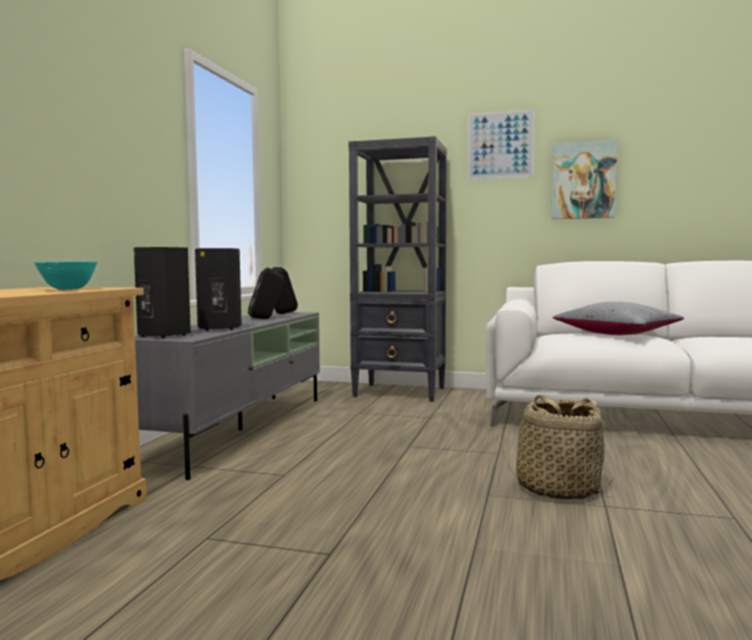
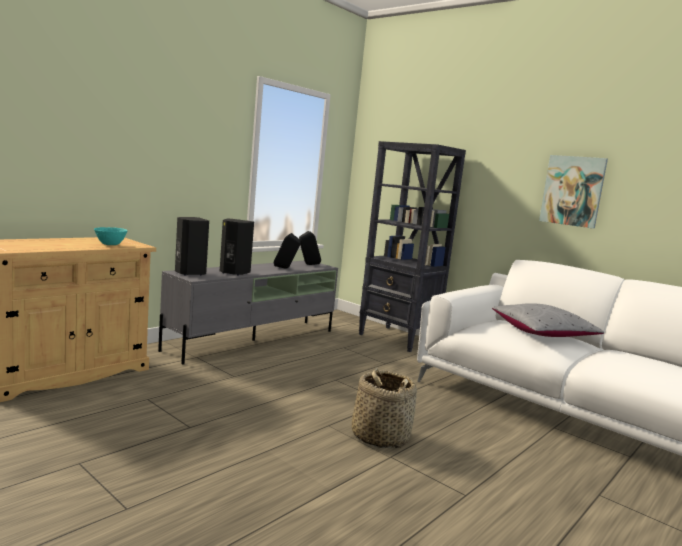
camera: 25 degrees right, 5 degrees up
picture [467,109,535,180] -> none

